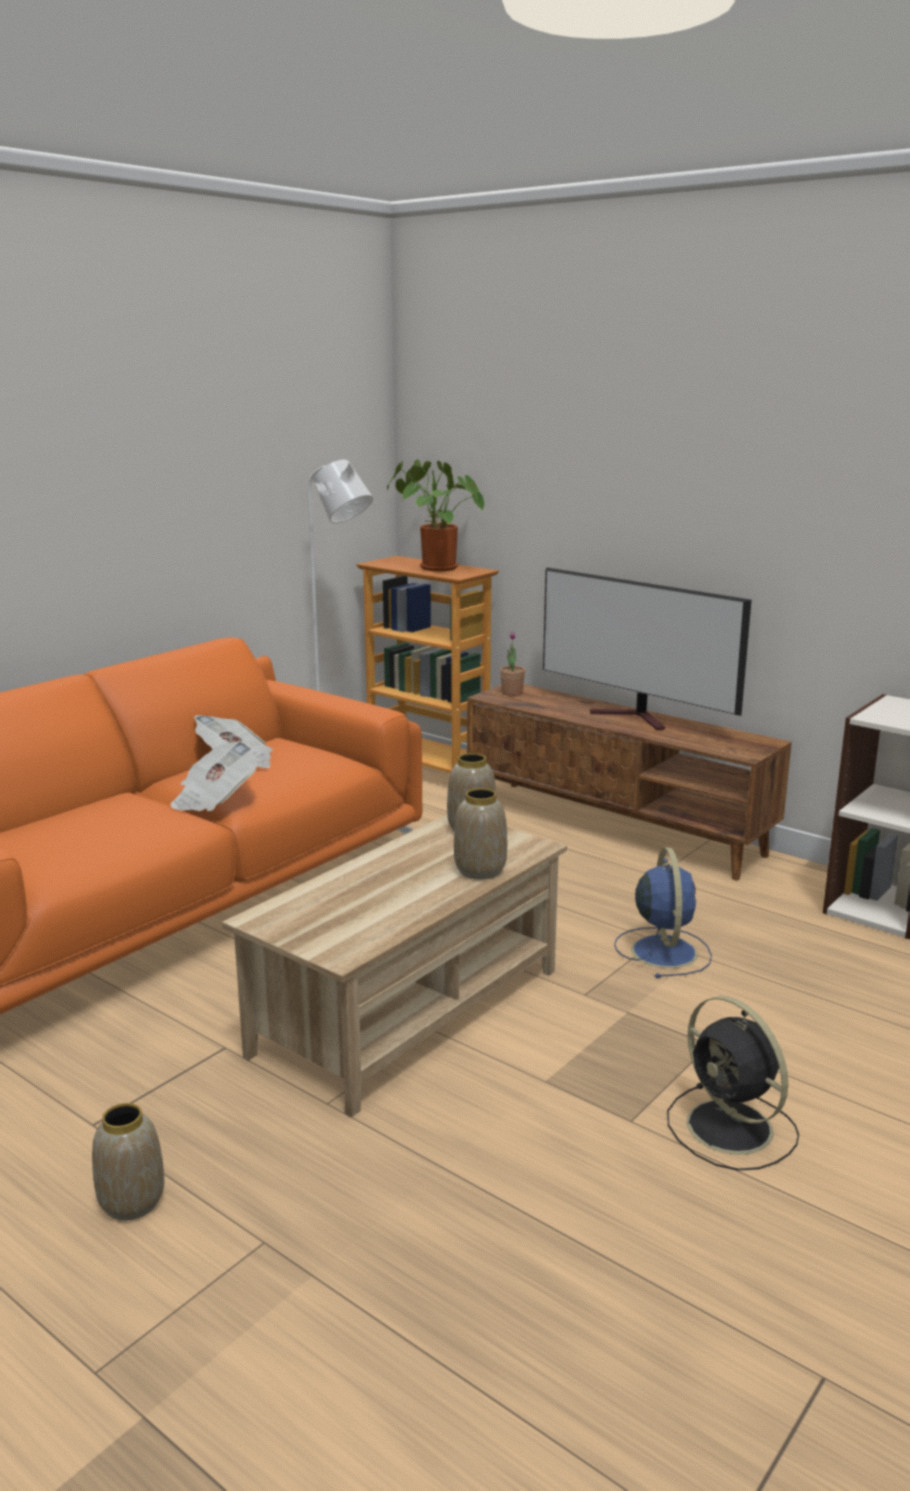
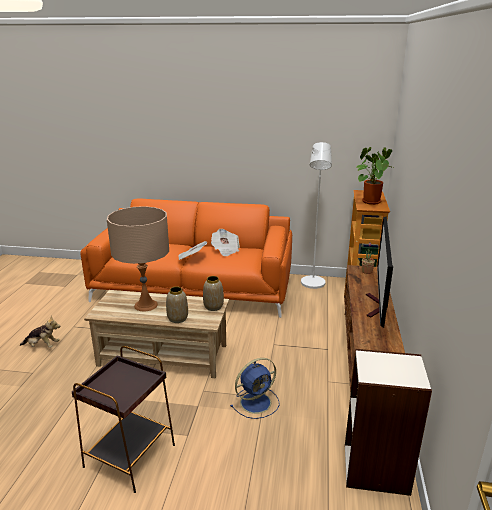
camera: 60 degrees right, 5 degrees up
vase [92,1103,164,1221] -> plush toy [20,315,61,348]
black fan [667,996,799,1171] -> brown side table [72,346,175,493]
none -> beige table lamp [107,206,169,312]

